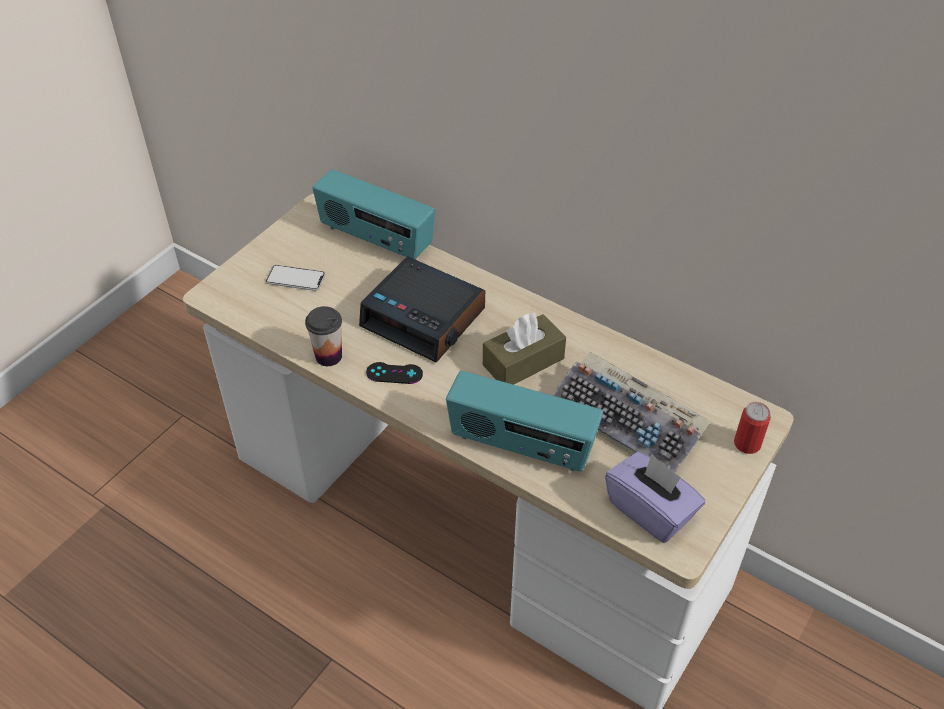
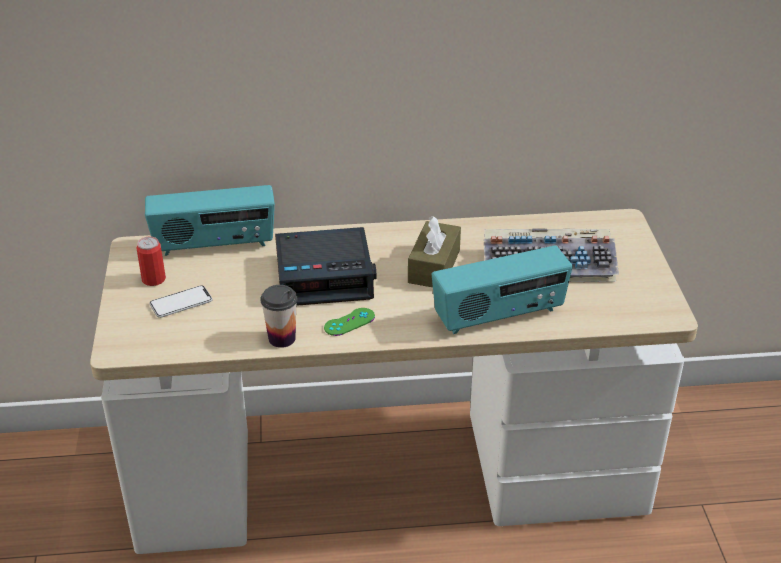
camera: 40 degrees left, 10 degrees down
black game controller [366,362,423,384] -> green game controller [324,308,375,336]
purple tissue box [605,452,705,543] -> none
can [734,402,771,454] -> can moved to [136,236,166,286]

